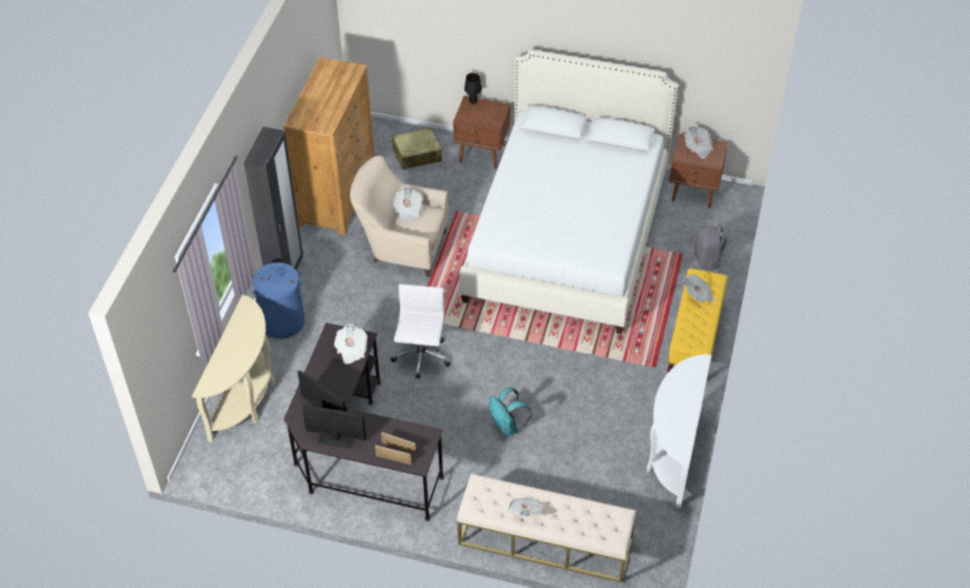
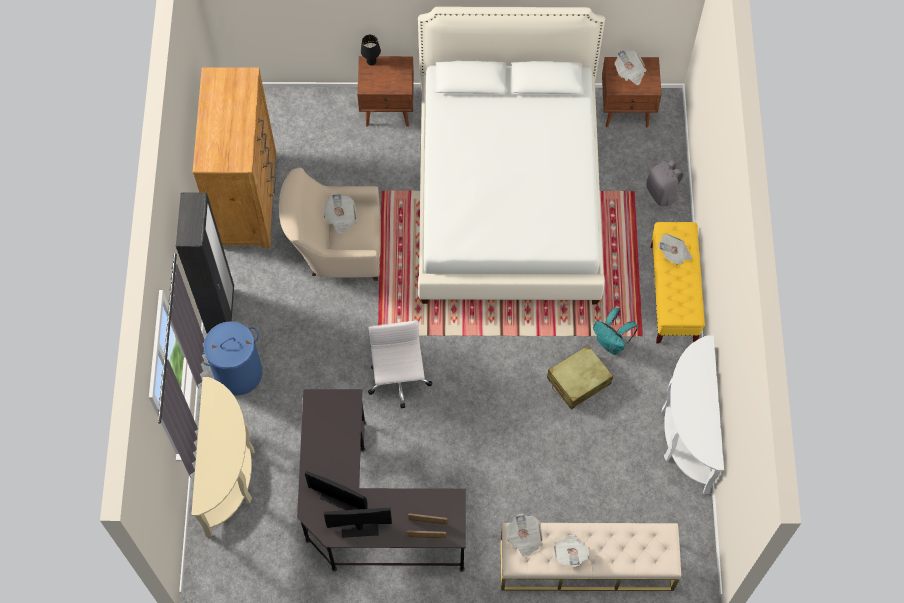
camera: 15 degrees left, 15 degrees up
newspaper [334,324,367,364] -> newspaper moved to [507,513,543,558]
beige suitcase [392,128,442,170] -> beige suitcase moved to [547,345,613,409]
turquoise backpack [489,387,531,437] -> turquoise backpack moved to [593,308,638,355]

